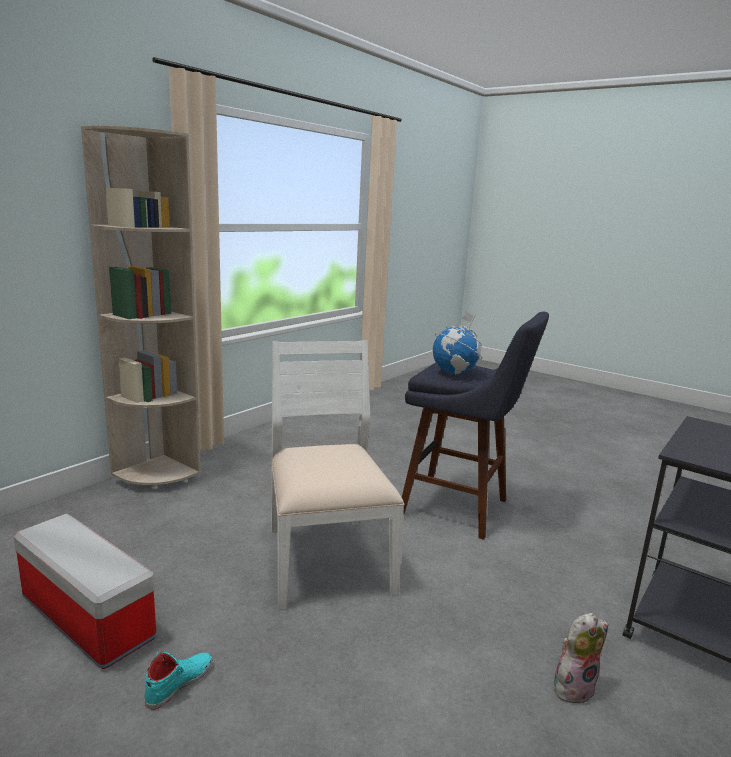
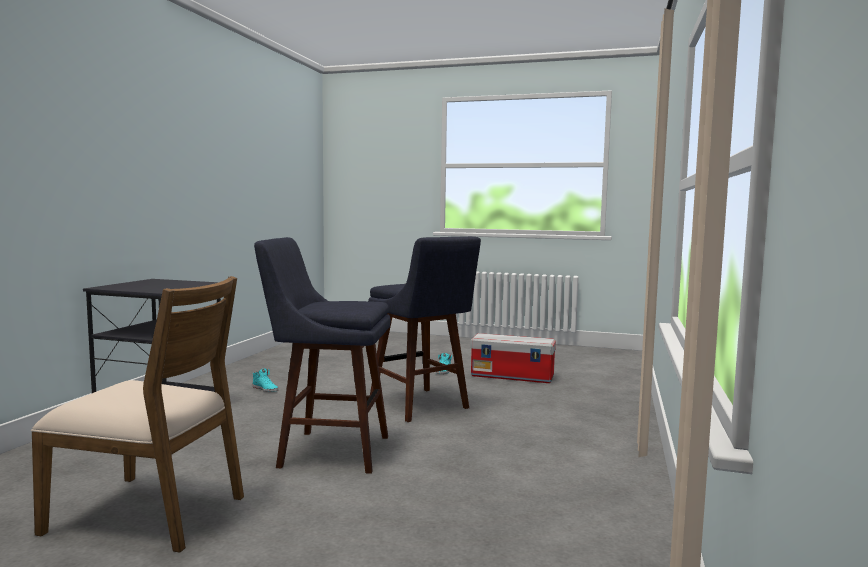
camera: 160 degrees right, 10 degrees down
beige bookcase [81,126,201,490] -> none
white chair [271,340,405,610] -> blue stool [368,237,481,422]
globe [433,311,482,375] -> none
plush toy [554,613,608,704] -> turquoise shoe [253,368,279,392]
none -> brown chair [31,276,244,553]

